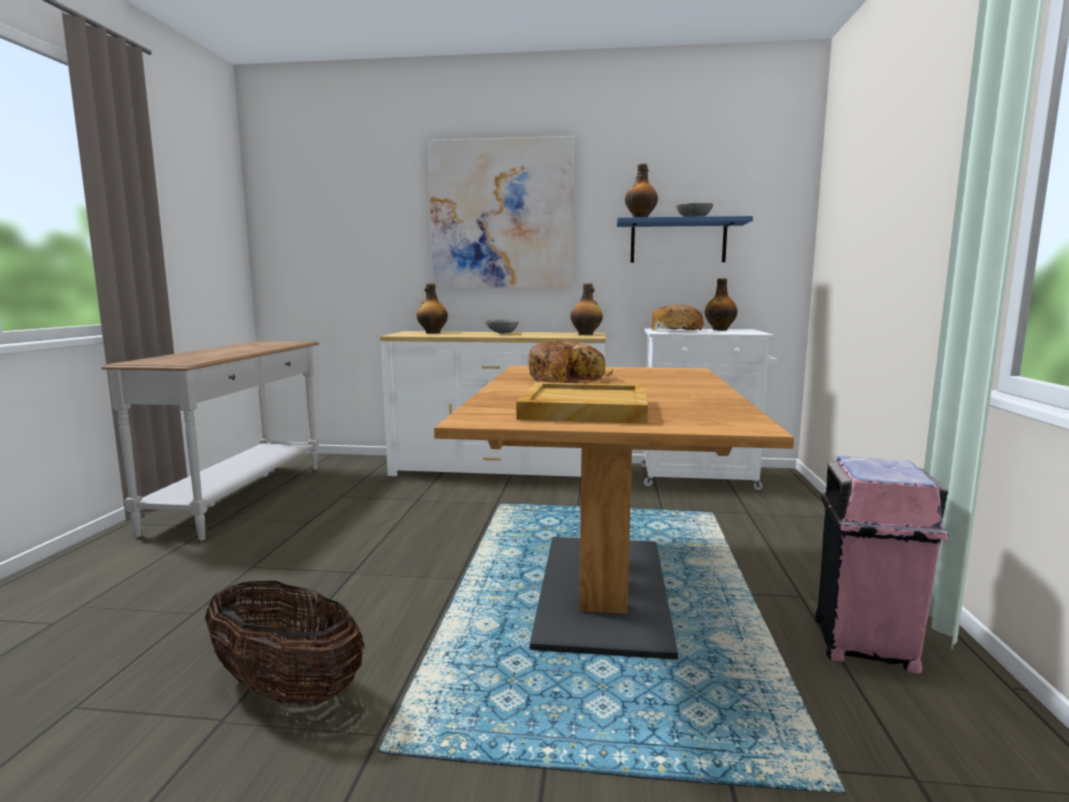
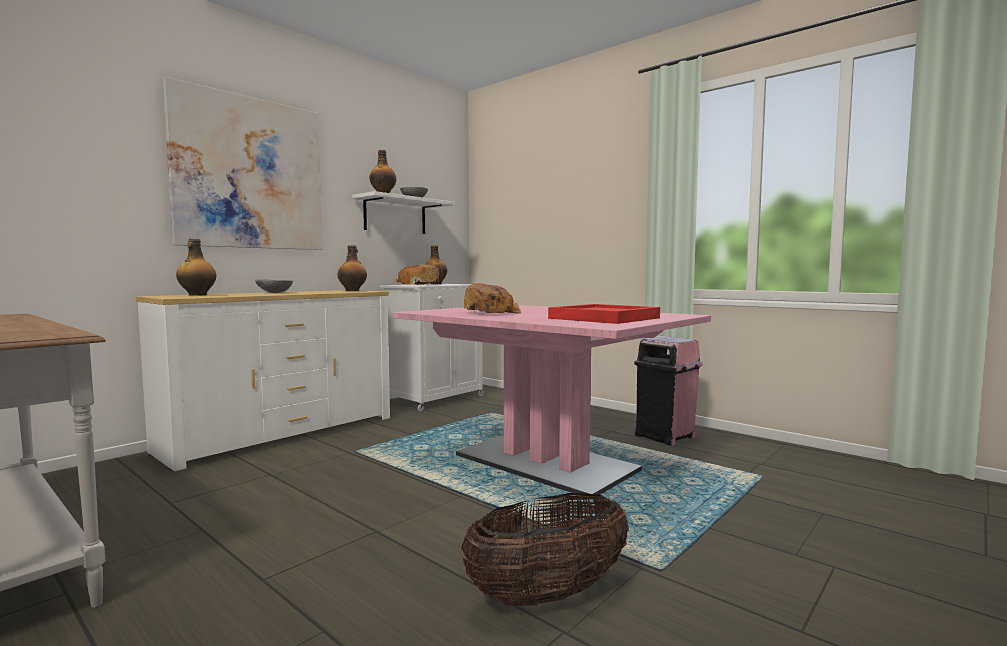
camera: 55 degrees left, 5 degrees down
brown dining table [434,366,794,659] -> pink dining table [393,305,711,495]
beige tray [516,382,648,424] -> red tray [548,304,660,324]
blue shelf [617,216,753,263] -> white shelf [352,191,455,234]

